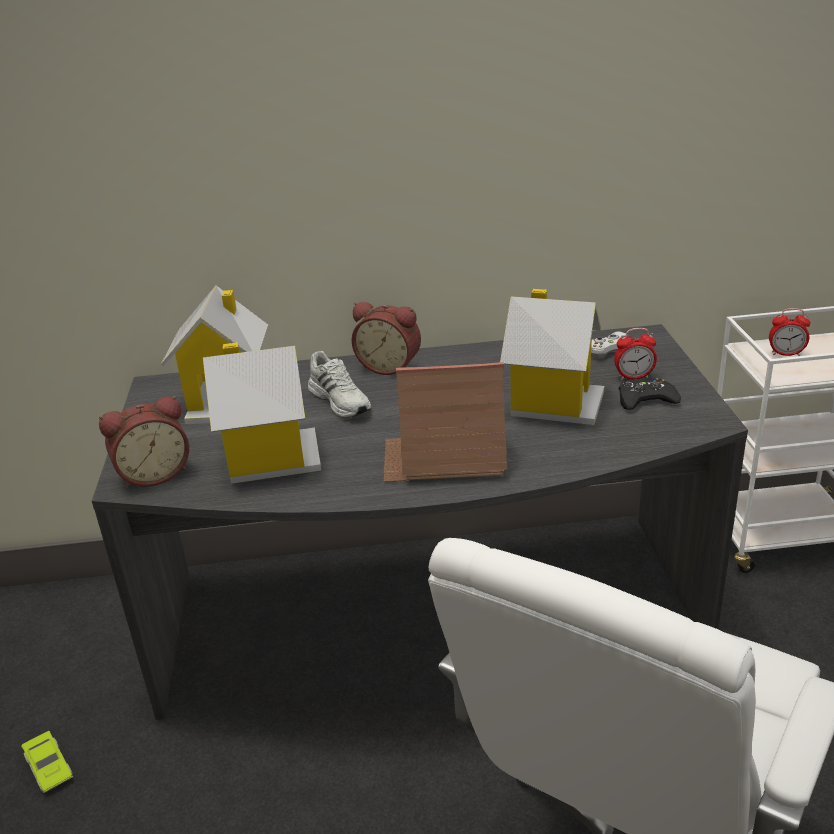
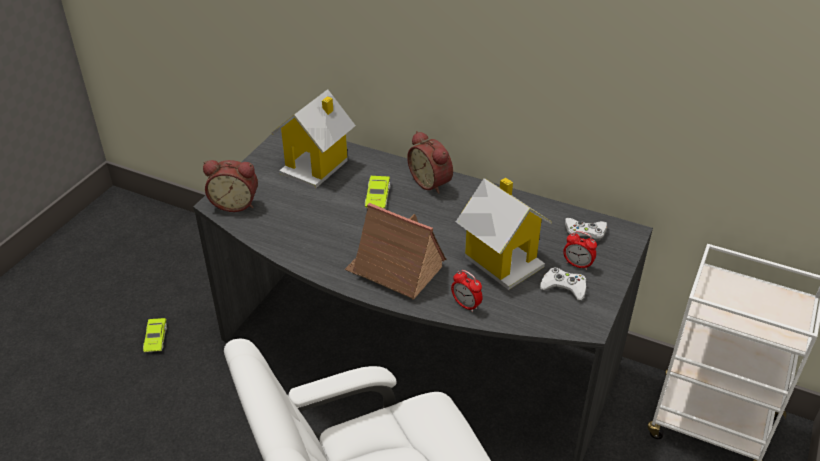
camera: 30 degrees right, 10 degrees up
toy house [203,342,321,484] -> none
white shoe [308,351,371,418] -> green toy car [365,176,390,209]
black game controller [618,378,681,410] -> white game controller [540,268,586,301]
alarm clock [769,308,810,356] -> alarm clock moved to [451,270,483,312]

